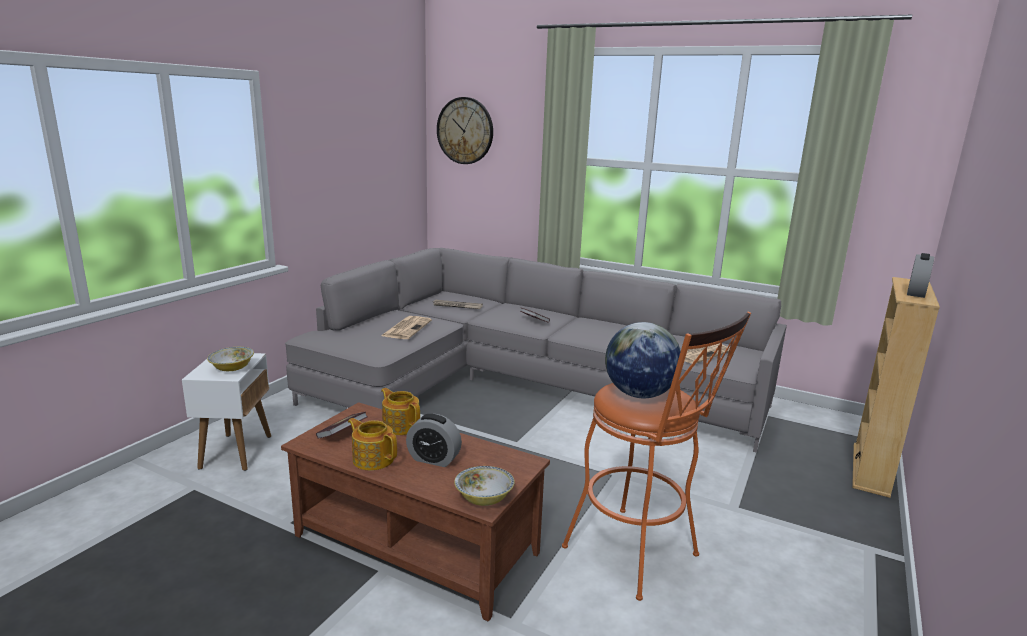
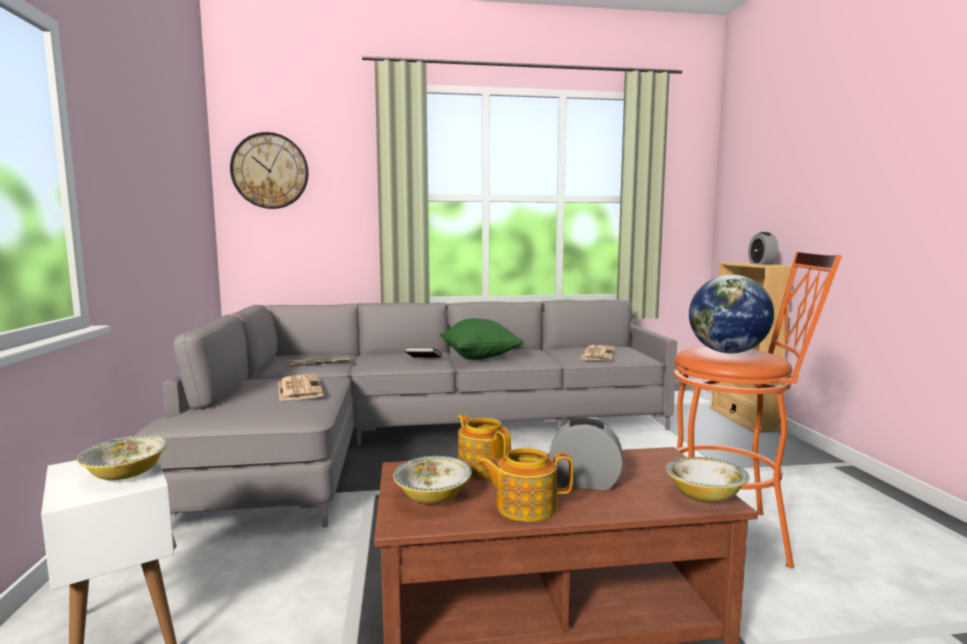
camera: 35 degrees left, 10 degrees down
book [316,412,368,438] -> bowl [393,456,472,504]
teapot [381,388,420,435] -> teapot turned 45 degrees clockwise [458,414,511,478]
alarm clock [406,414,462,467] -> alarm clock turned 150 degrees counterclockwise [549,418,623,490]
none -> green pillow [440,318,524,360]

